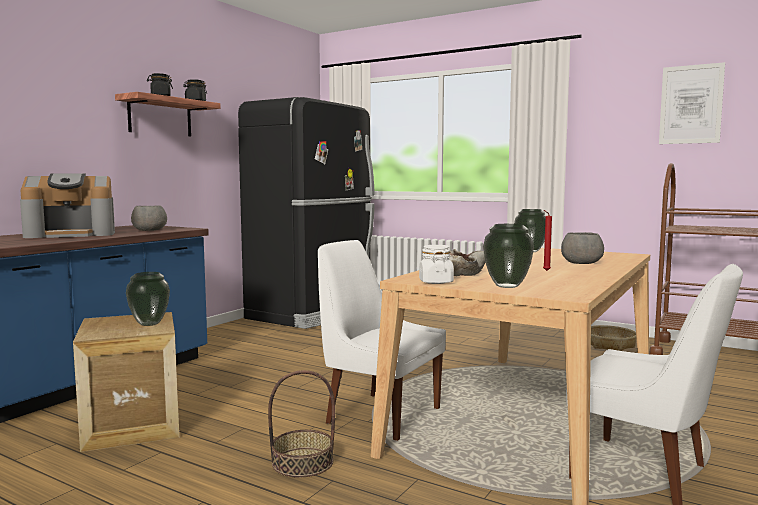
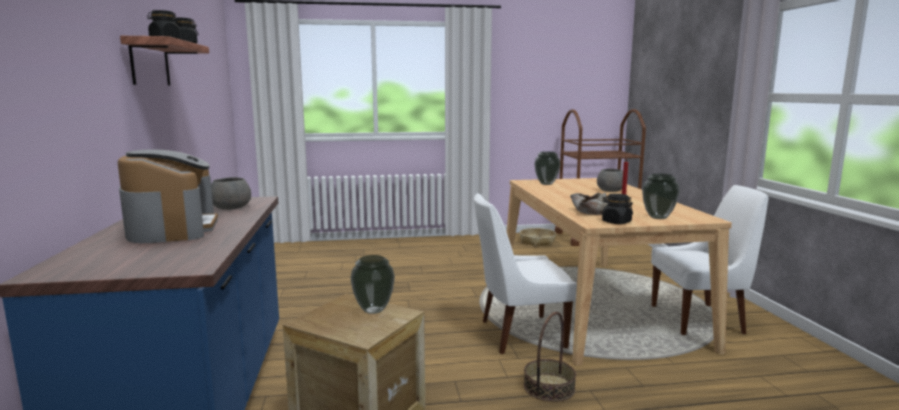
camera: 40 degrees left, 5 degrees up
coffee machine [20,173,115,238] -> coffee machine turned 45 degrees counterclockwise [117,149,218,243]
black fridge [238,97,375,329] -> none
white jar [419,245,454,284] -> black jar [602,194,633,224]
picture [659,62,725,144] -> none

